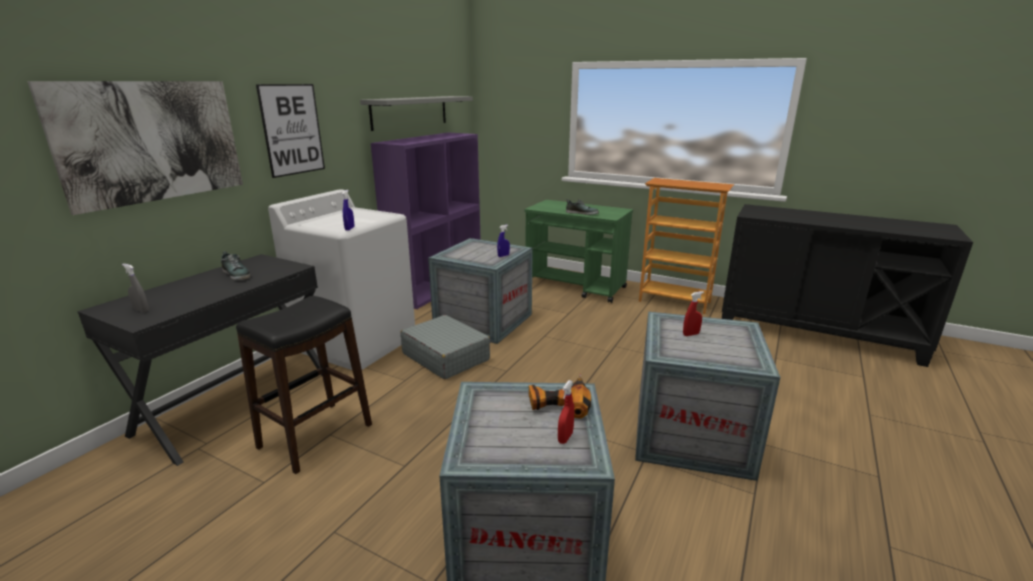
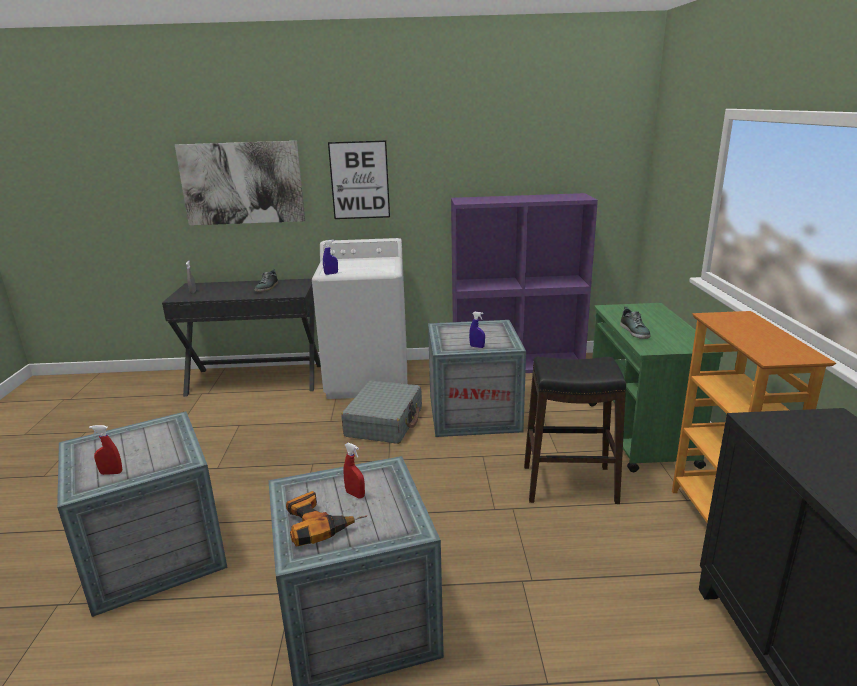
camera: 60 degrees right, 0 degrees up
black stool [236,296,372,474] -> black stool moved to [524,357,626,504]
grey shelf [360,96,473,131] -> none
power drill [529,374,591,419] -> power drill moved to [286,491,367,547]

